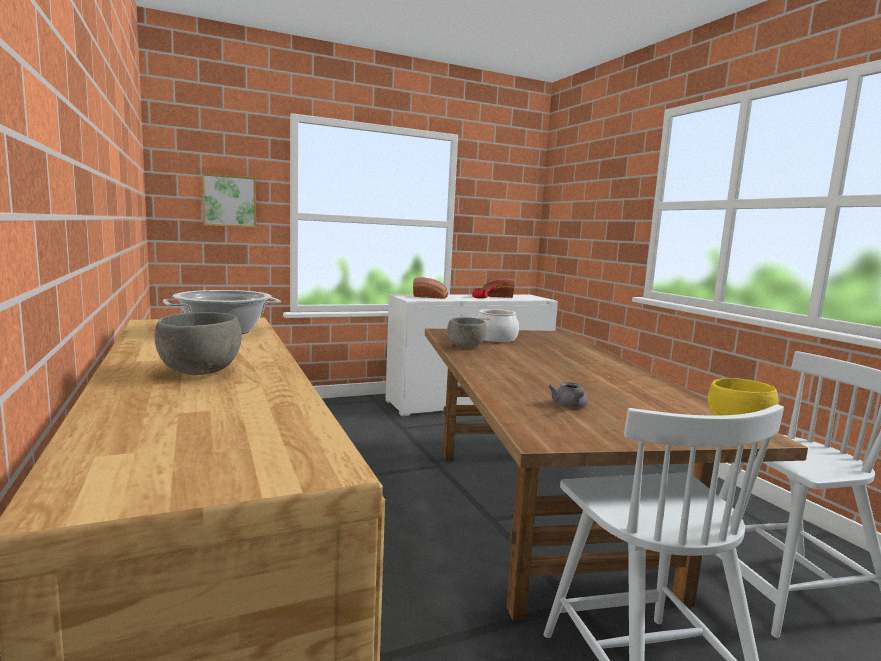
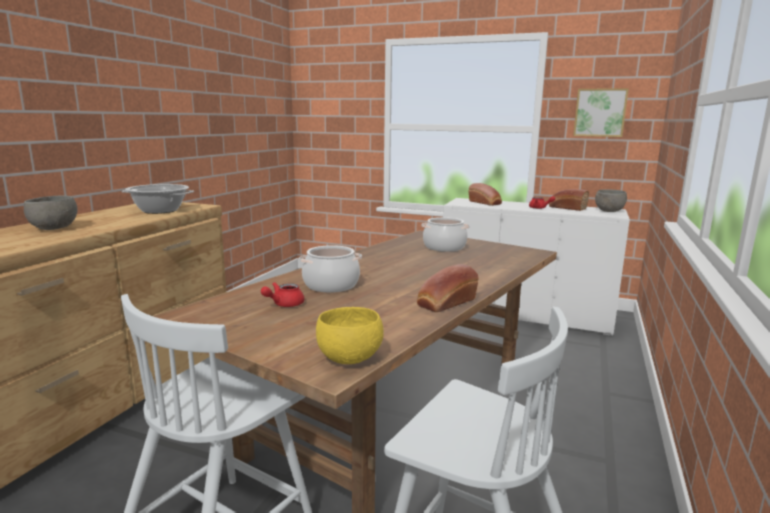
camera: 45 degrees right, 5 degrees up
picture [202,173,256,228] -> picture moved to [573,88,629,137]
grey bowl [447,317,487,348] -> grey bowl moved to [595,189,627,212]
grey teapot [549,382,588,408] -> red teapot [261,282,304,307]
none -> cooking pot [299,245,362,293]
none -> bread [417,264,479,312]

